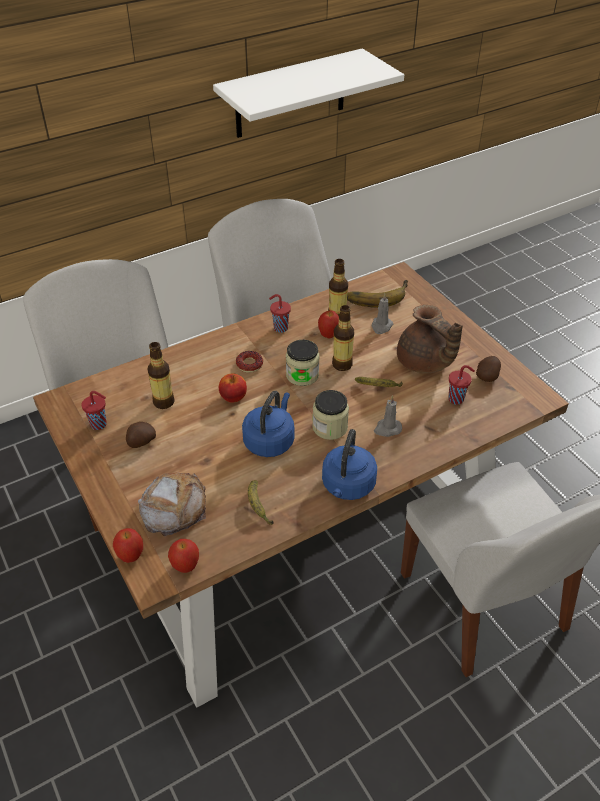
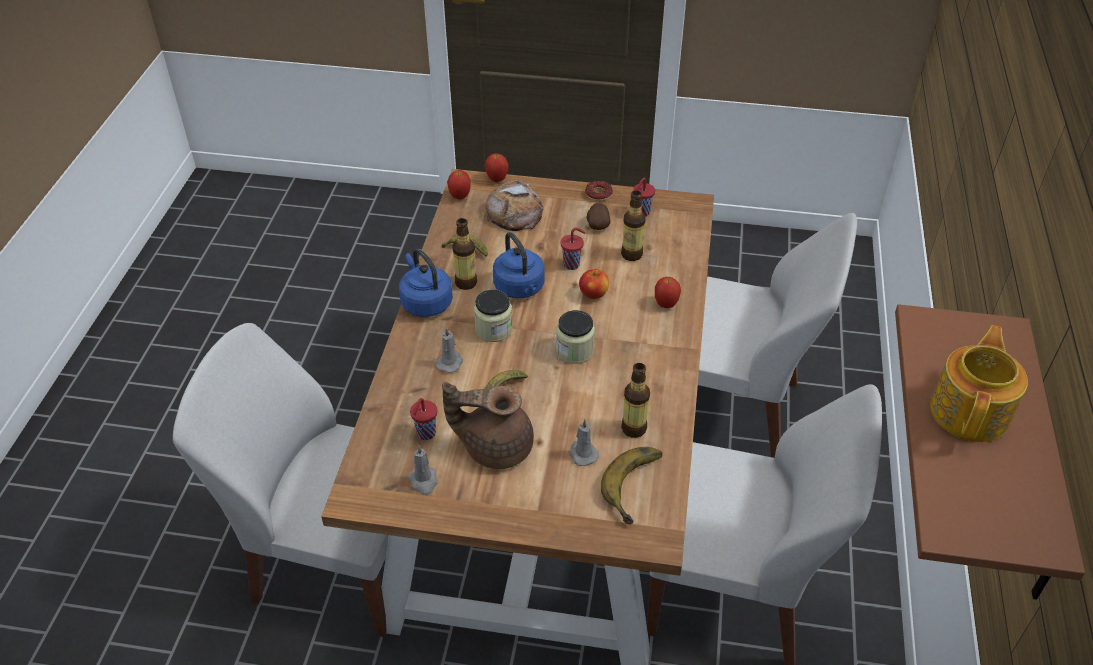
camera: 130 degrees right, 0 degrees up
white shelf [213,48,404,138] -> brown shelf [895,304,1085,600]
donut [236,351,263,373] -> donut moved to [585,180,613,201]
red cup [269,294,291,333] -> red cup moved to [560,228,585,270]
apple [318,310,339,338] -> apple moved to [655,277,681,308]
bottle [332,305,354,371] -> bottle moved to [452,218,477,290]
potato [476,356,501,382] -> grey candle [408,445,438,495]
none -> teapot [930,325,1028,442]

